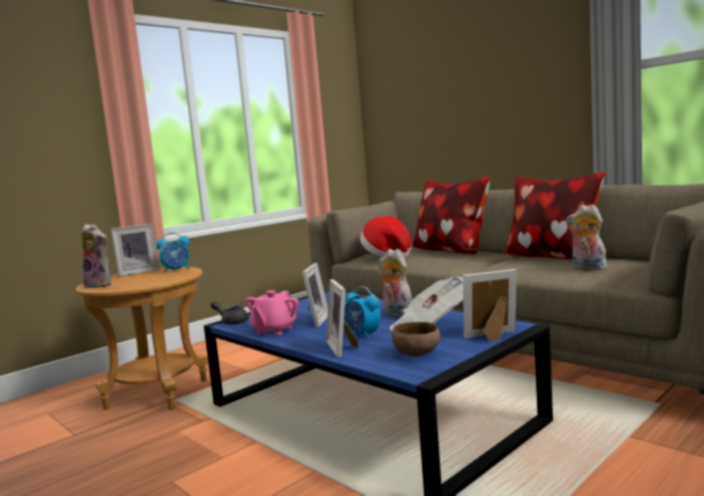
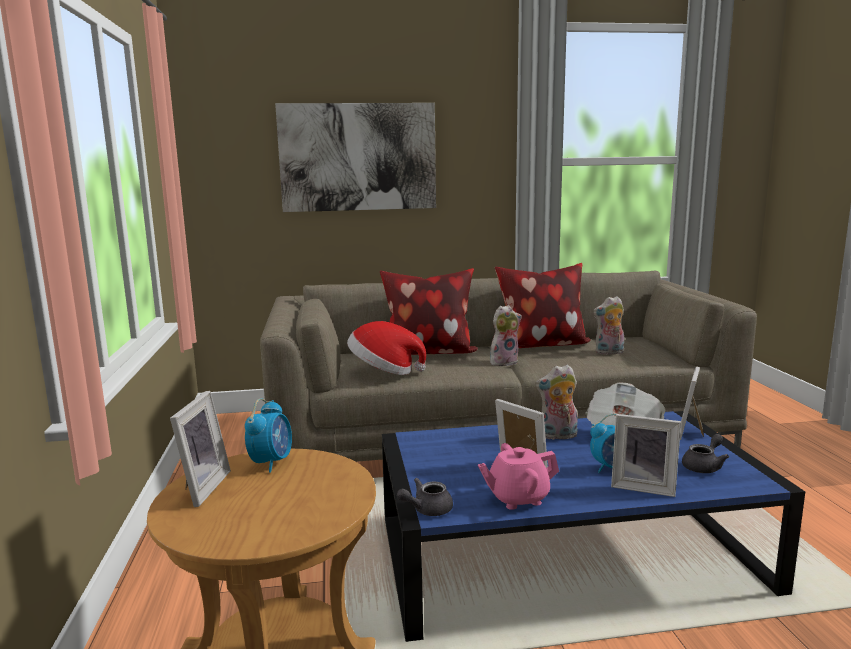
camera: 55 degrees left, 5 degrees up
plush toy [81,224,111,288] -> plush toy moved to [490,305,522,366]
pink teapot [246,290,299,335] -> pink teapot turned 105 degrees clockwise [478,443,559,510]
brown bowl [392,322,441,356] -> grey teapot [682,434,729,473]
none -> picture [275,103,436,212]

